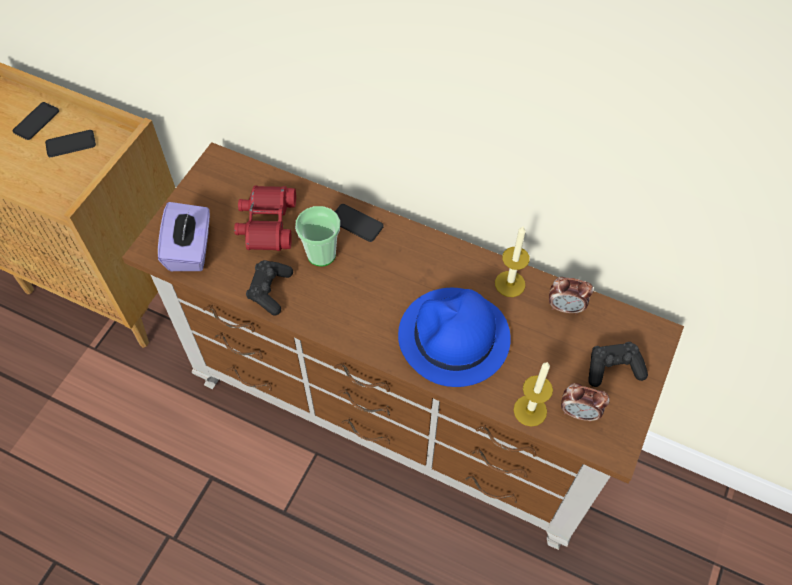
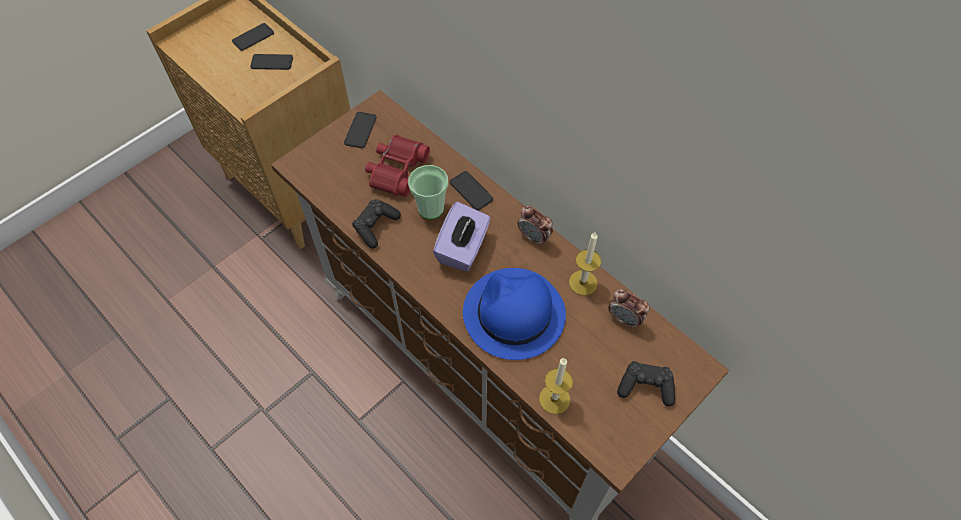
camera: 20 degrees right, 0 degrees up
purple tissue box [158,202,210,271] -> purple tissue box moved to [433,202,490,272]
alarm clock [561,383,610,422] -> alarm clock moved to [518,206,553,246]
none -> phone [344,112,377,148]

